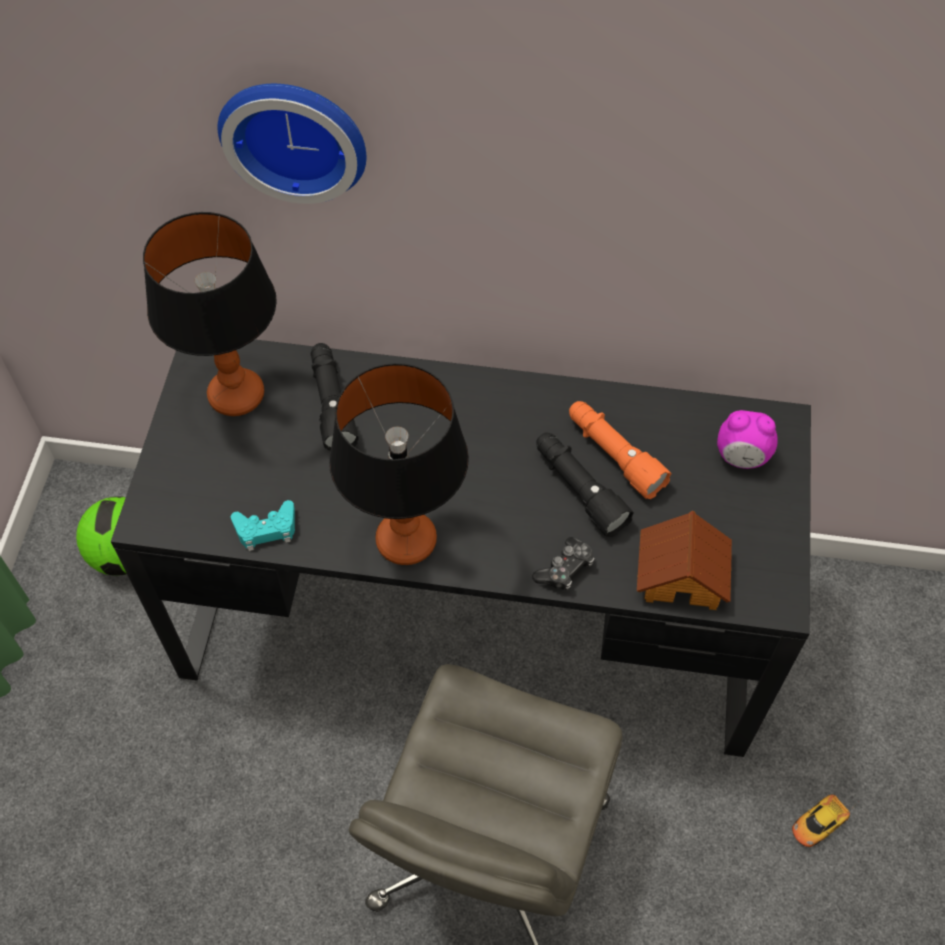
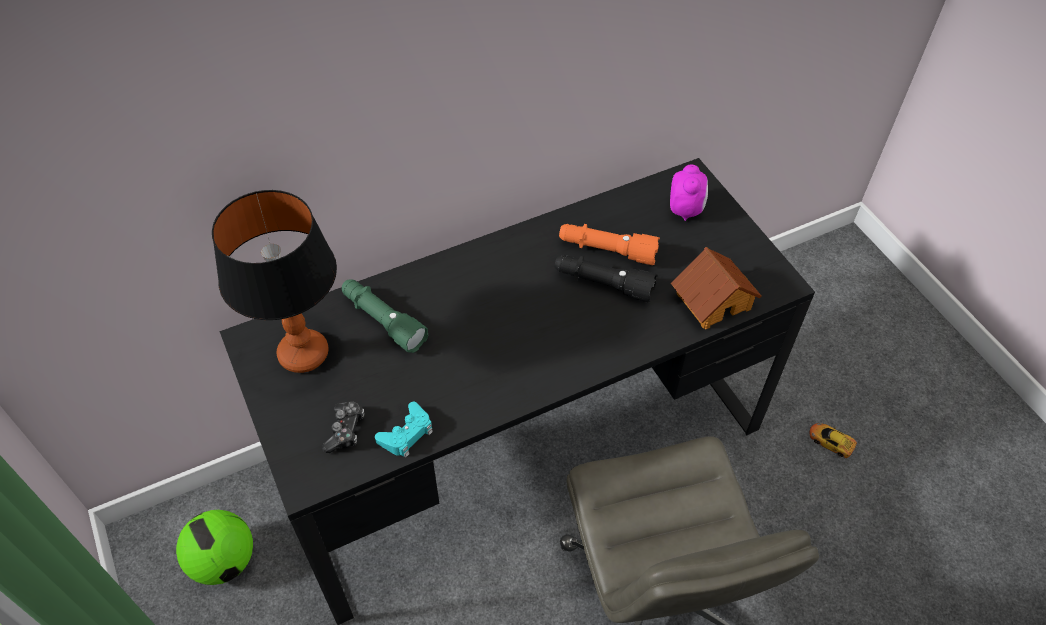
camera: 35 degrees left, 5 degrees down
wall clock [218,84,366,204] -> none
black flashlight [311,343,359,451] -> green flashlight [342,279,428,353]
table lamp [329,363,469,565] -> none
game controller [532,537,595,590] -> game controller moved to [322,401,364,453]
alarm clock [717,410,778,469] -> alarm clock turned 60 degrees counterclockwise [670,165,708,221]
toy car [792,795,850,847] -> toy car turned 105 degrees clockwise [810,423,857,458]

